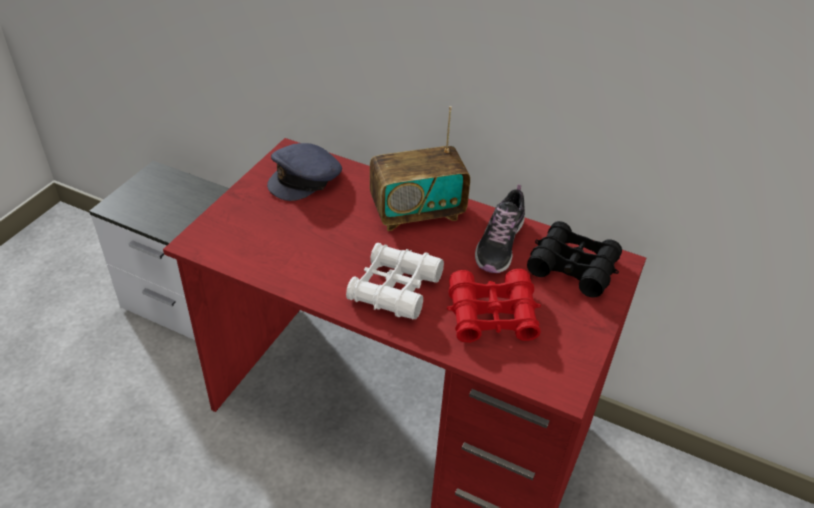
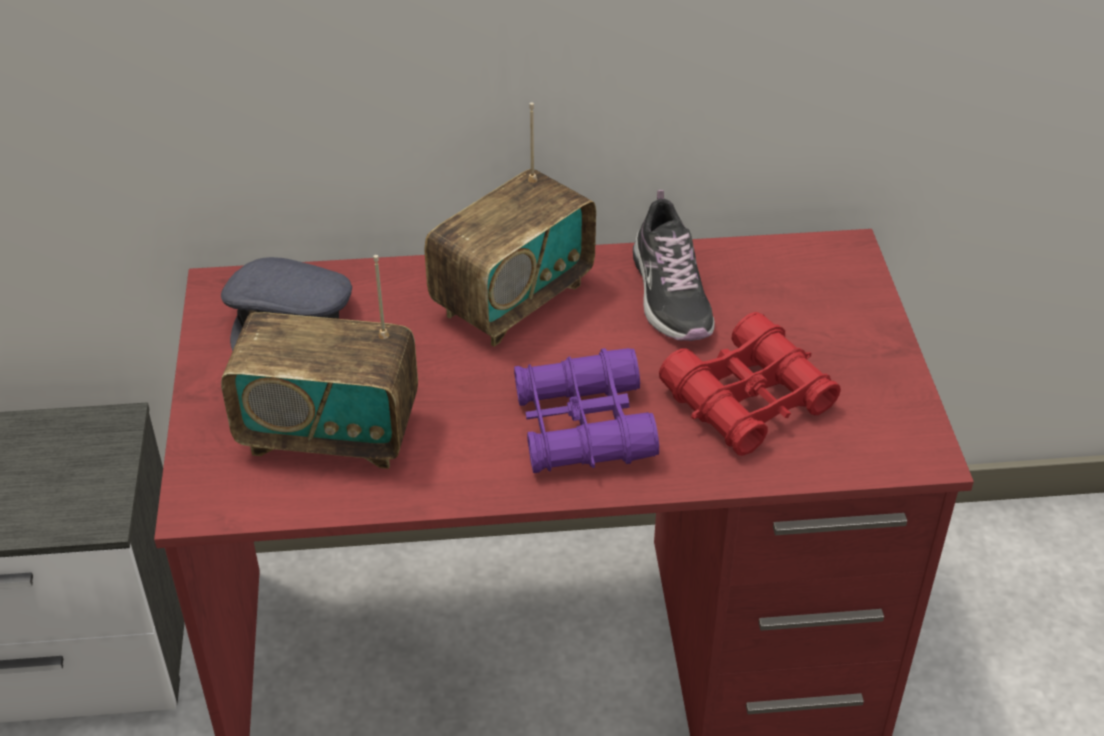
camera: 30 degrees left, 0 degrees up
white binoculars [346,243,444,320] -> purple binoculars [514,348,659,473]
black binoculars [527,221,622,298] -> none
none -> radio [221,255,418,469]

